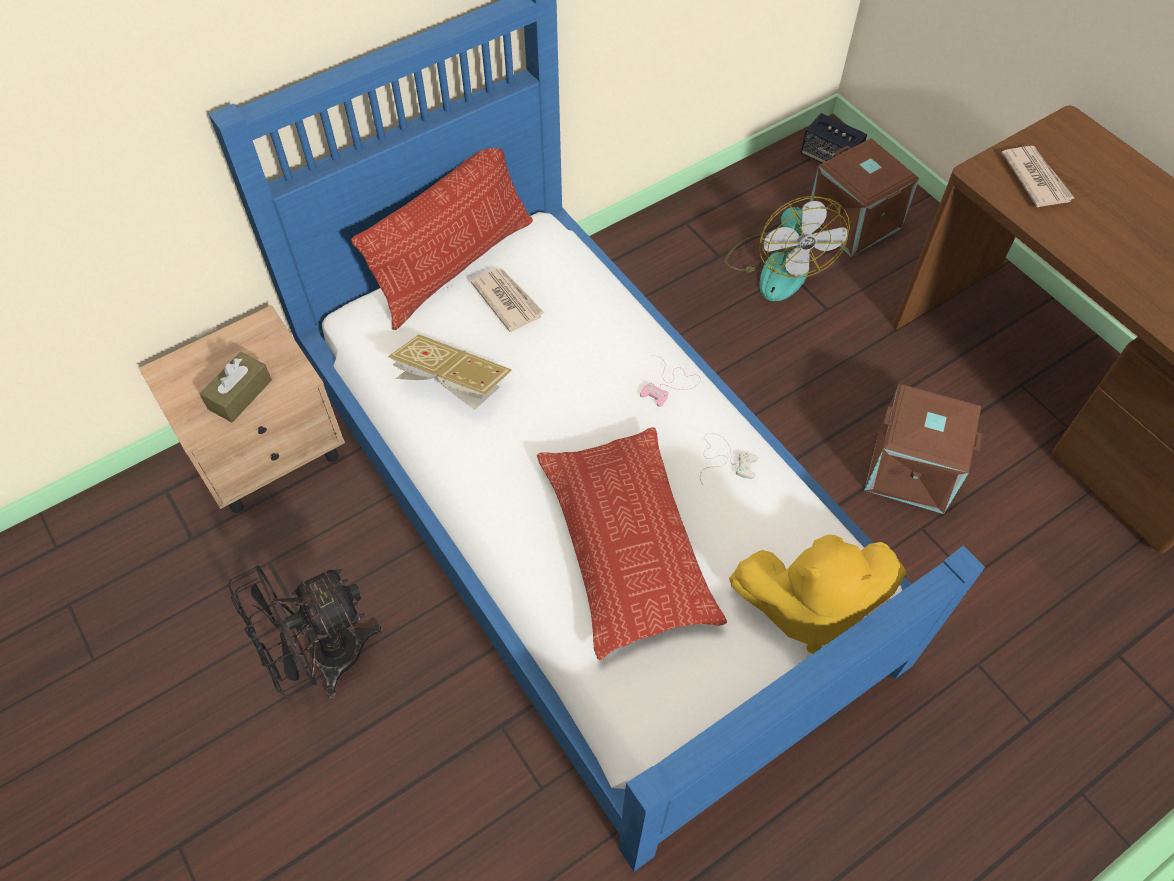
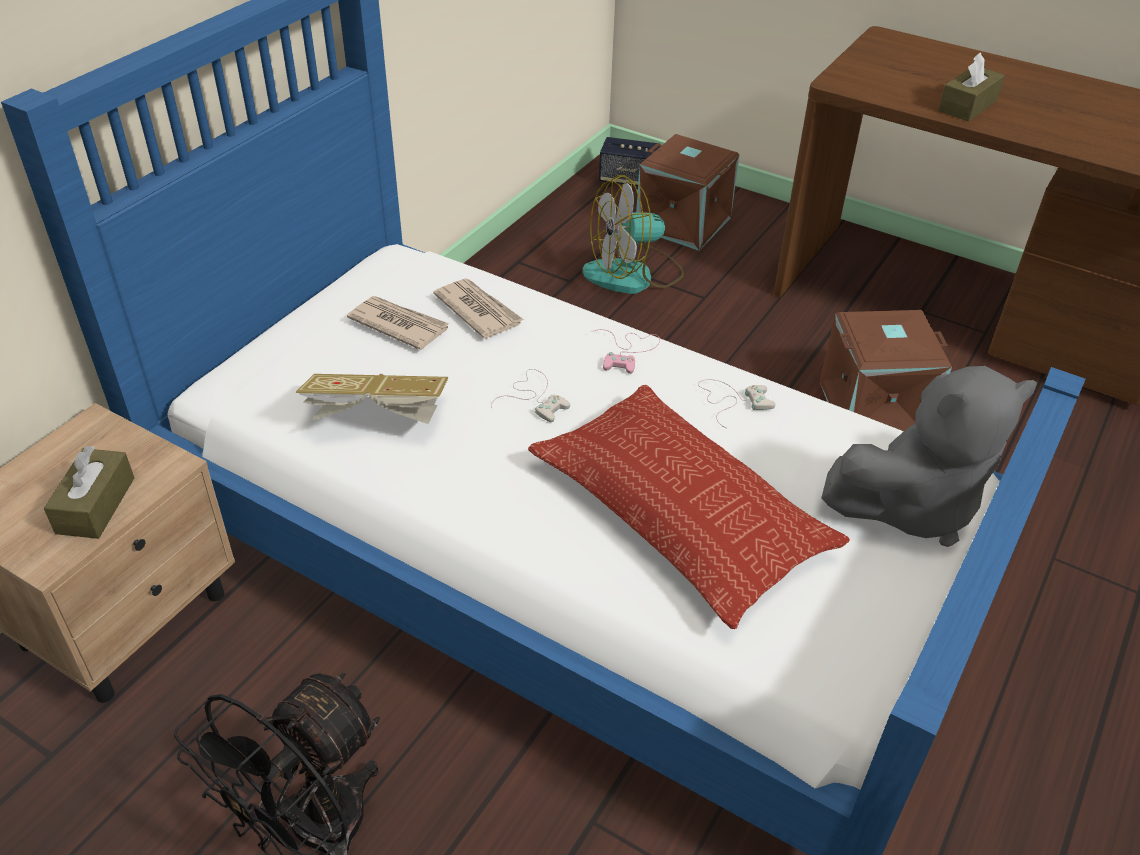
camera: 25 degrees left, 15 degrees down
pillow [351,148,533,330] -> none
fan [725,196,850,301] -> fan turned 105 degrees clockwise [582,175,684,294]
yellow plush toy [729,534,906,654] -> grey plush toy [821,366,1037,547]
newspaper [1001,146,1075,207] -> newspaper moved to [433,278,524,339]
none -> white game controller [491,369,570,422]
none -> brown tissue box [938,52,1005,122]

